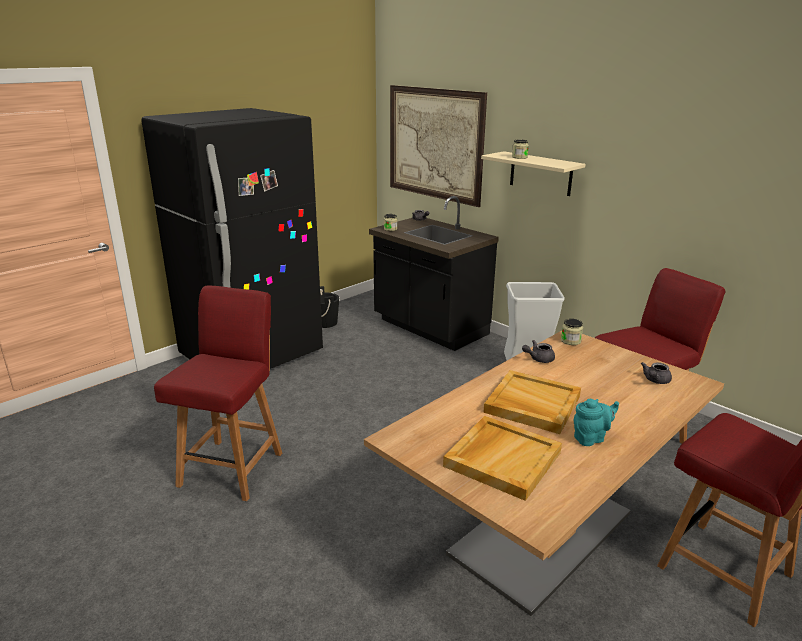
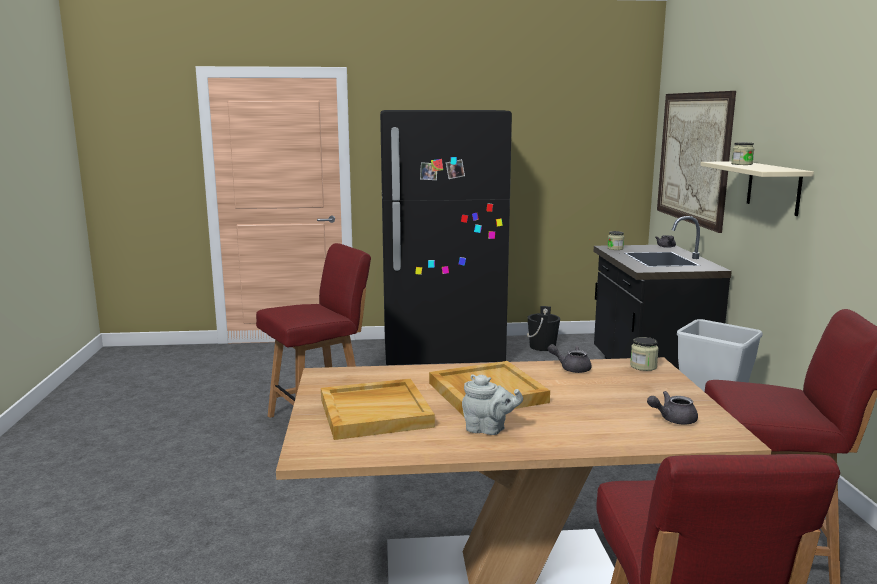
camera: 40 degrees right, 10 degrees down
turquoise teapot [574,399,619,446] -> grey teapot [462,374,523,435]

